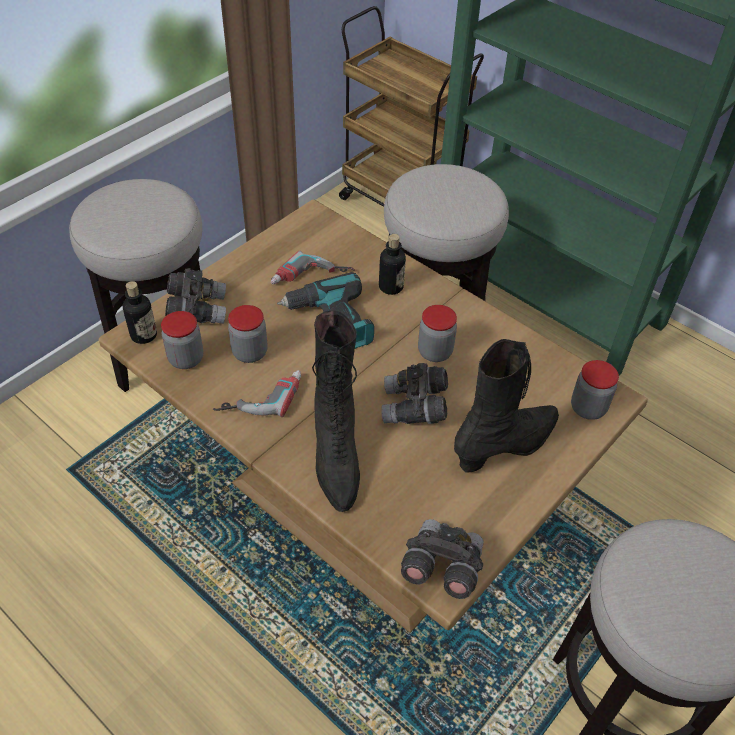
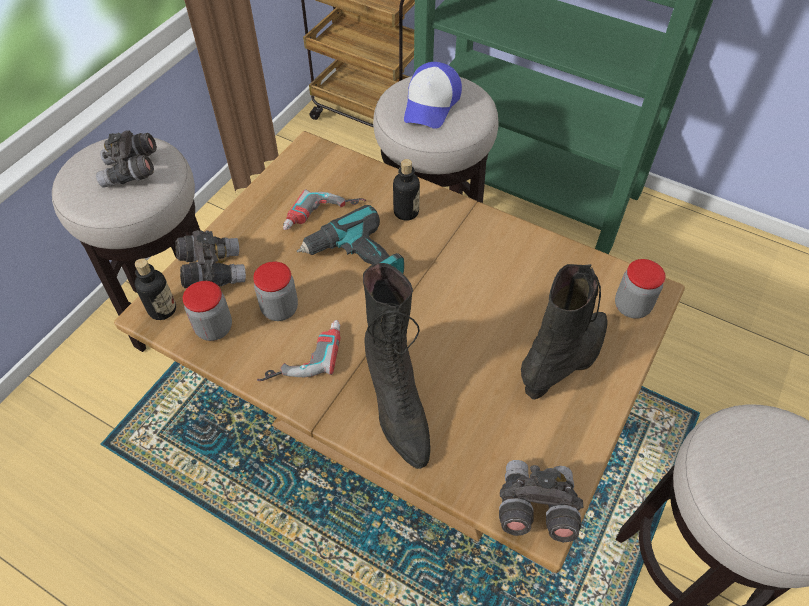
camera: 10 degrees left, 5 degrees up
grey binoculars [381,363,448,424] -> grey binoculars moved to [96,130,157,188]
jar [418,305,457,362] -> none
none -> cap [404,62,462,129]

